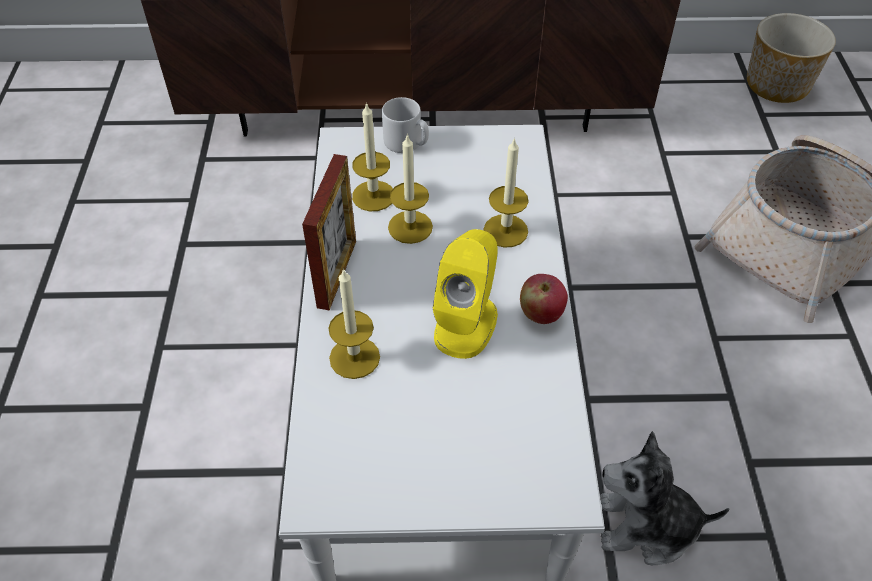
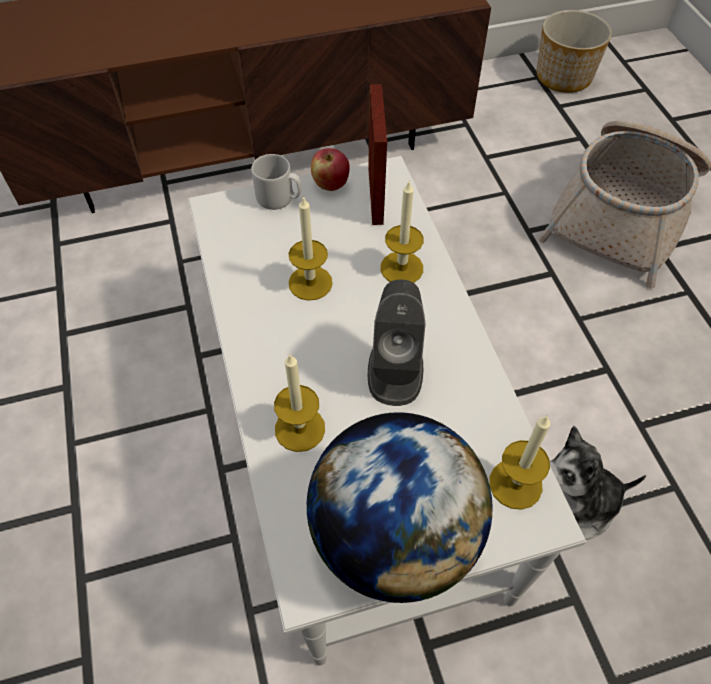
camera: 15 degrees left, 5 degrees up
picture frame [302,154,356,310] -> picture frame moved to [368,84,387,225]
candle [352,102,393,211] -> candle moved to [489,415,550,510]
yellow speaker [433,229,498,359] -> grey speaker [368,280,425,406]
apple [520,274,568,324] -> apple moved to [311,148,350,191]
none -> globe [307,412,493,603]

